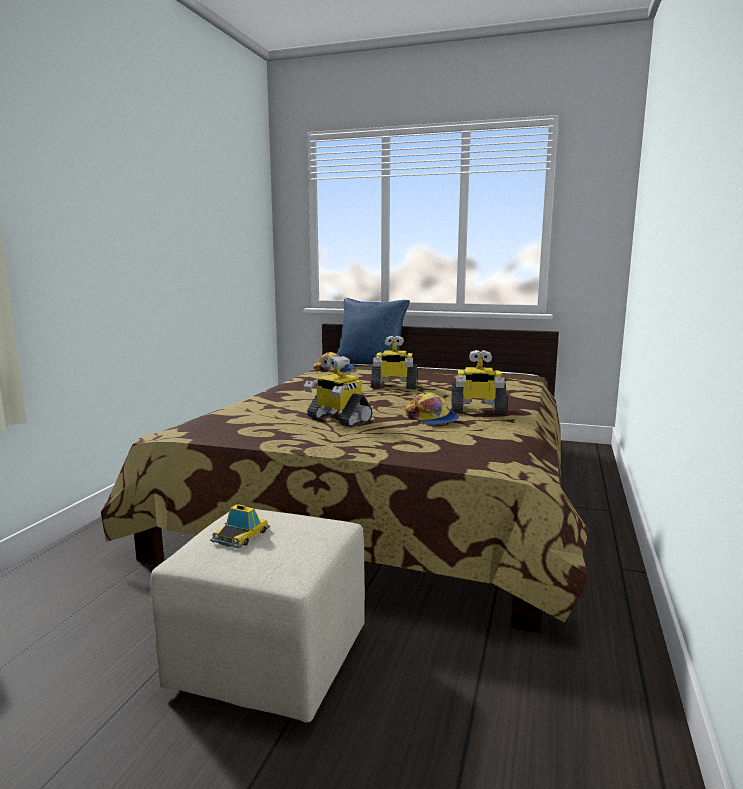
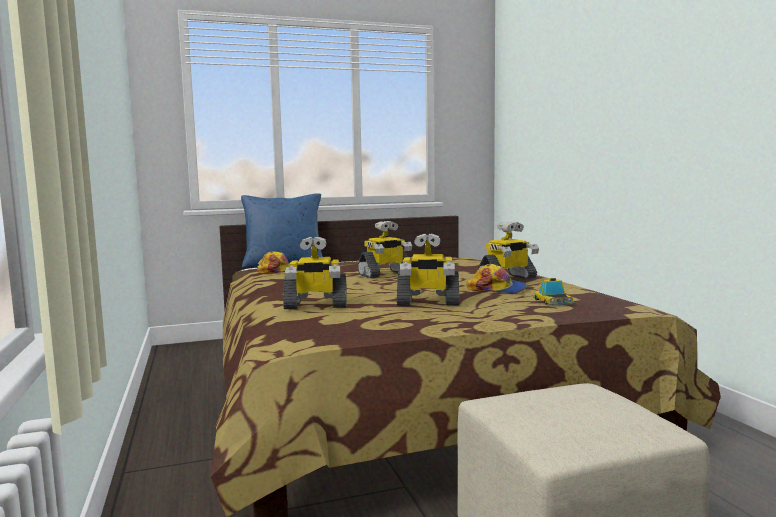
camera: 35 degrees left, 5 degrees down
toy car [210,504,270,548] -> toy car moved to [533,278,575,305]
none -> toy robot [283,236,347,309]

